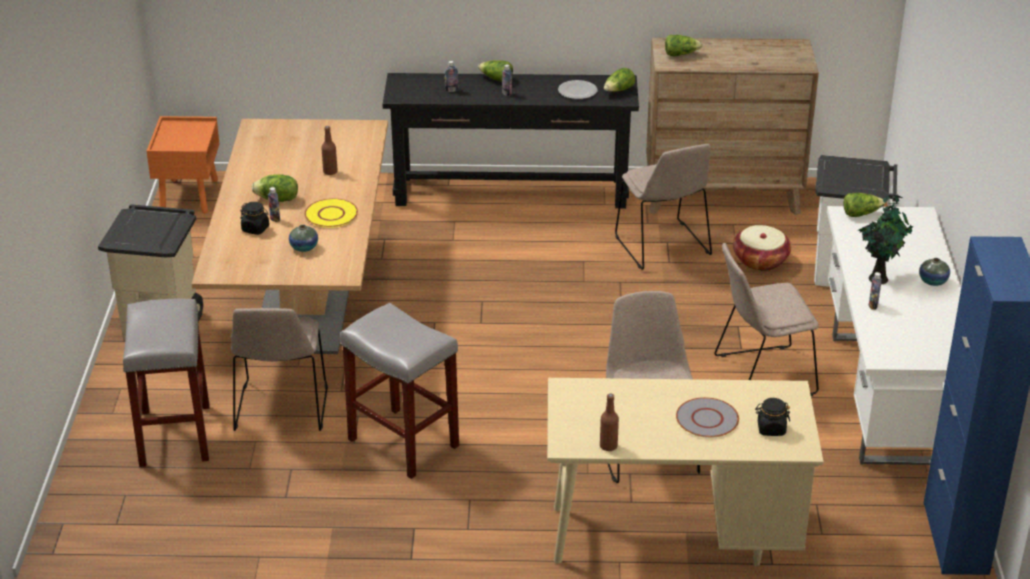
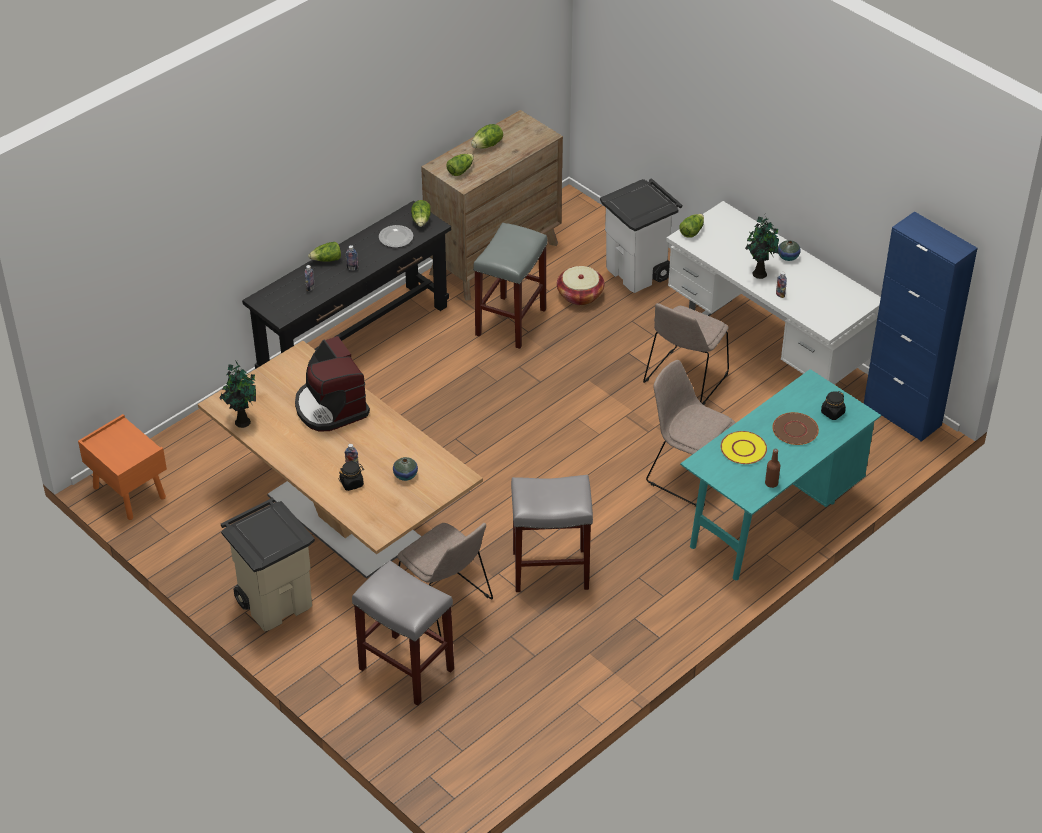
camera: 45 degrees left, 10 degrees up
lettuce [252,175,298,202] -> lettuce moved to [471,124,503,149]
yellow plate [304,198,358,228] -> yellow plate moved to [721,431,767,464]
brown bottle [322,126,338,175] -> coffee machine [295,336,370,432]
beige desk [547,378,823,566] -> turquoise desk [680,369,881,580]
beige chair [615,144,712,270] -> grey stool [473,223,548,349]
grey plate [676,397,739,438] -> brown plate [772,412,819,445]
none -> potted plant [219,360,256,428]

